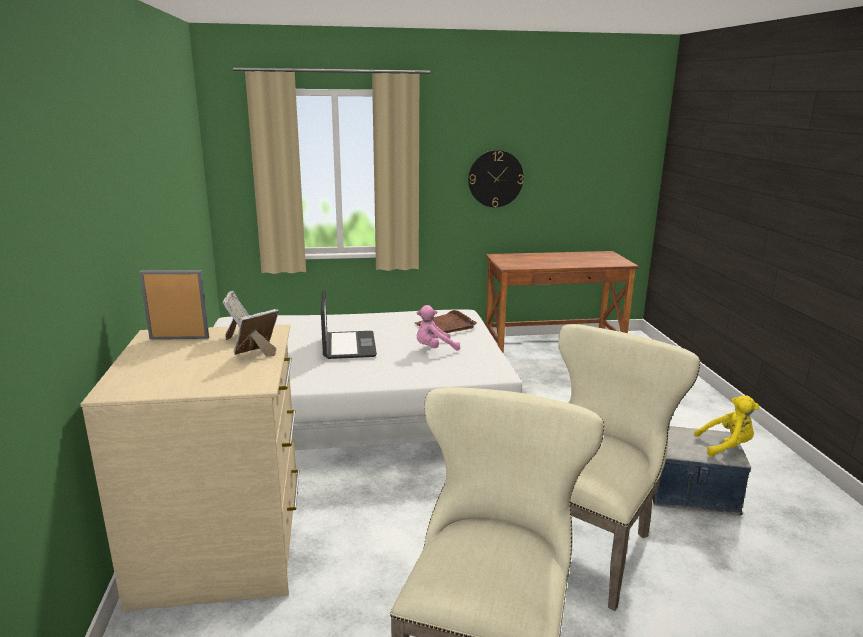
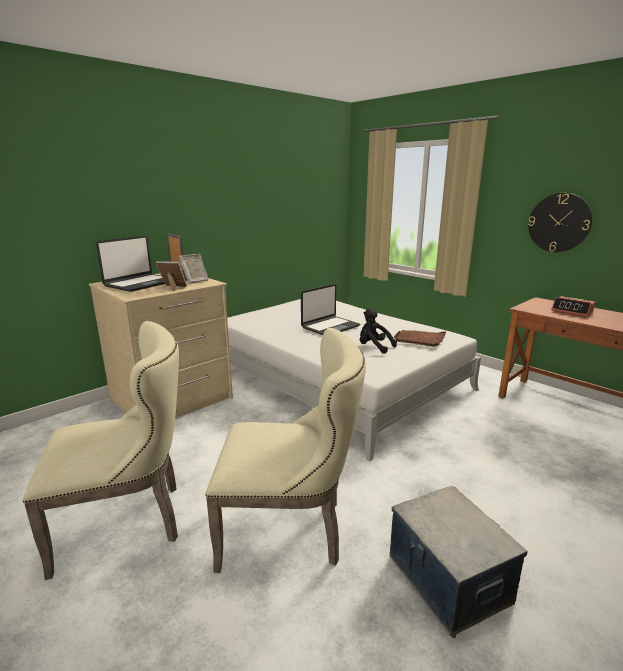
camera: 55 degrees right, 0 degrees up
pink plush toy [416,305,460,351] -> black plush toy [360,308,397,353]
yellow plush toy [694,395,760,457] -> none
none -> laptop [96,235,165,292]
none -> alarm clock [551,296,595,317]

